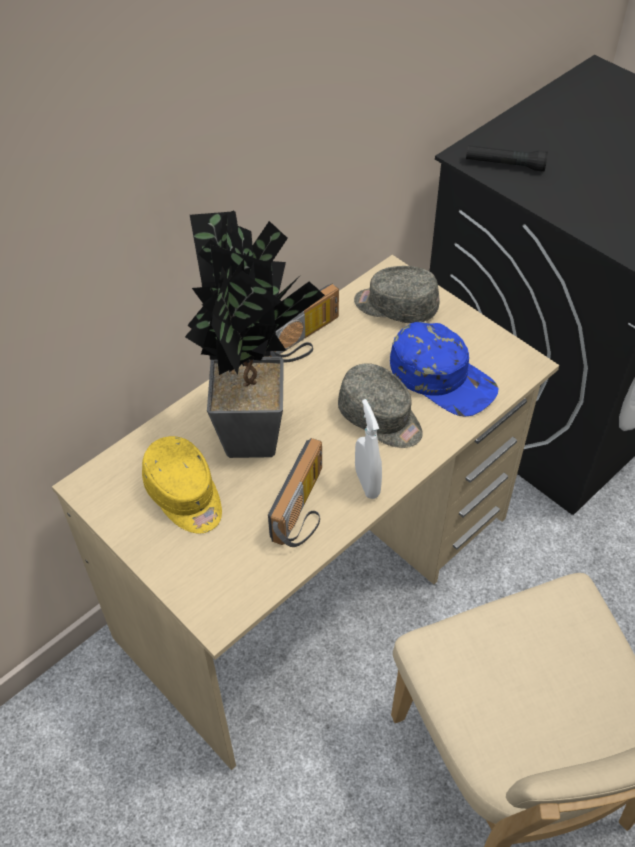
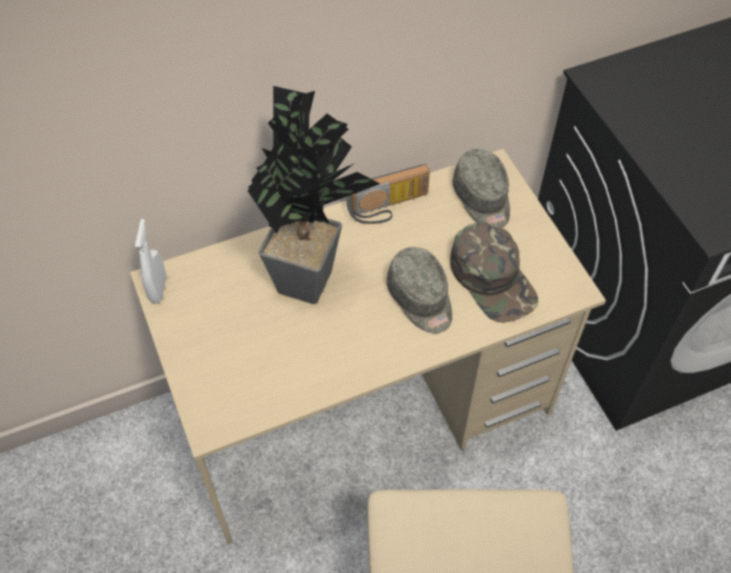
camera: 20 degrees right, 5 degrees up
yellow cap [142,436,222,534] -> none
radio [268,438,322,547] -> none
grey cap [354,266,439,324] -> grey cap turned 150 degrees counterclockwise [452,149,510,228]
white spray bottle [355,399,382,499] -> white spray bottle moved to [135,219,166,304]
blue cap [390,322,499,416] -> green cap [450,222,538,323]
black flashlight [466,145,548,172] -> none

